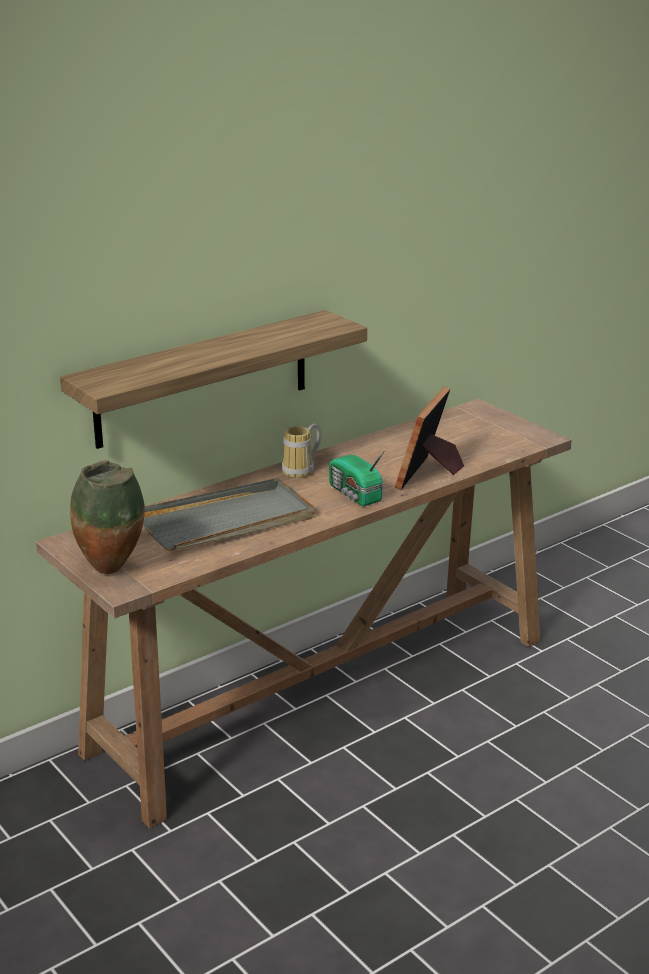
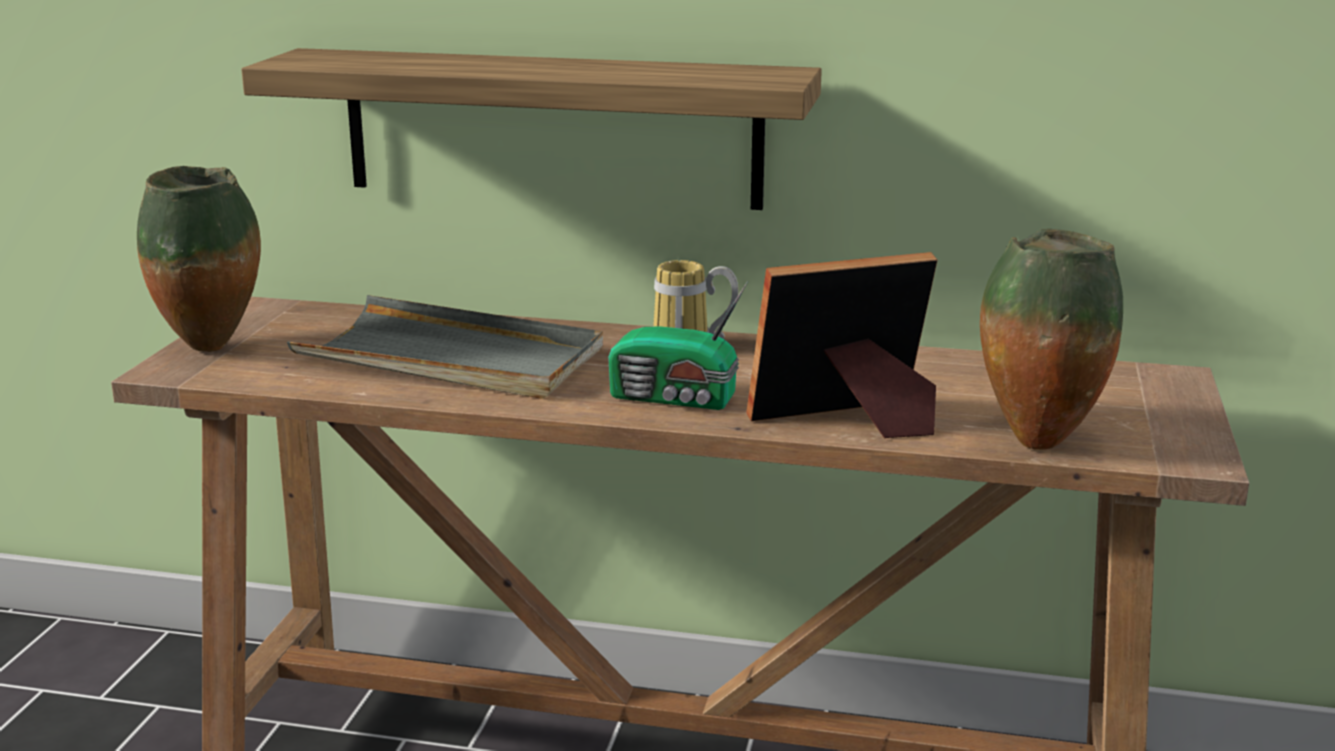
camera: 50 degrees right, 5 degrees down
radio [329,447,387,506] -> radio turned 90 degrees counterclockwise [608,281,748,410]
none -> vase [980,229,1123,450]

